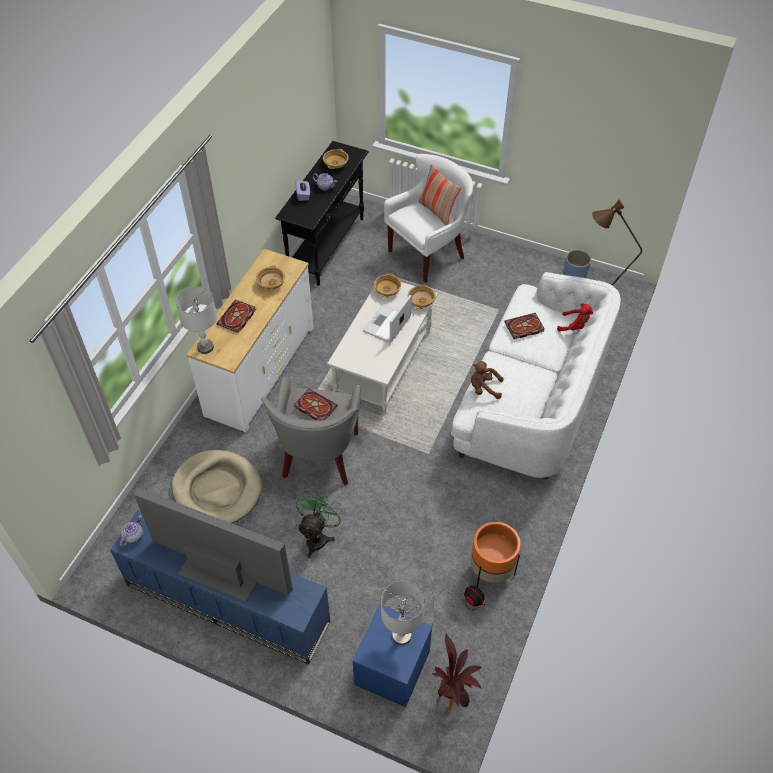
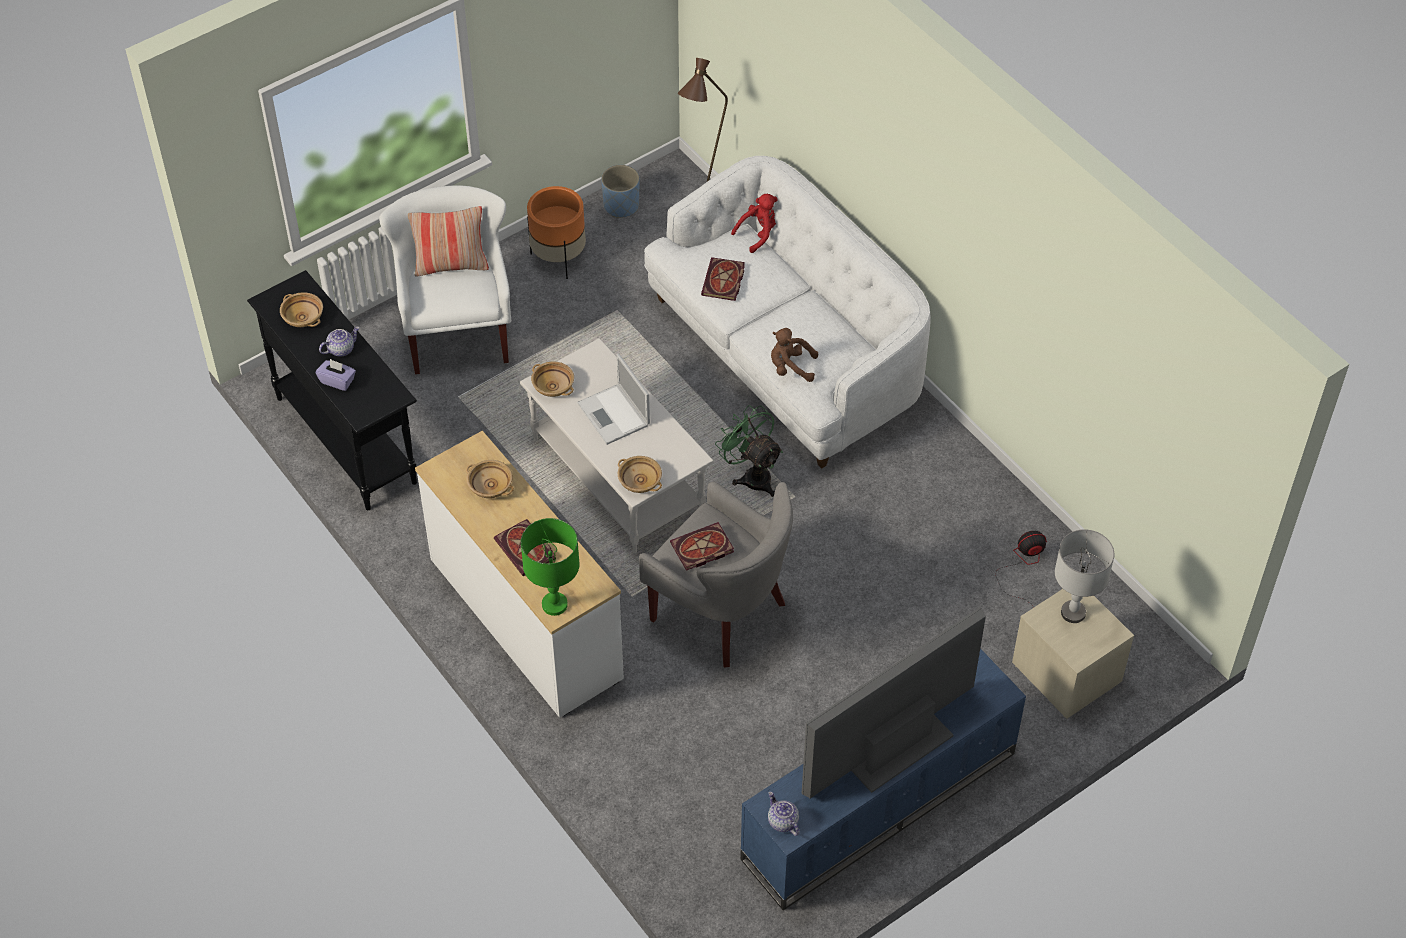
camera: 60 degrees left, 0 degrees up
beige dog bed [172,450,262,523] -> none
grey table lamp [176,286,217,354] -> green table lamp [521,518,580,616]
green fan [296,491,344,558] -> green fan moved to [715,405,783,497]
blue nightstand [352,604,432,707] -> beige nightstand [1012,589,1134,719]
beige bowl [408,284,436,309] -> beige bowl moved to [618,456,662,493]
potted plant [432,634,482,711] -> none
orange planter [470,522,521,587] -> orange planter moved to [527,186,586,279]
brown plush toy [471,361,504,399] -> brown plush toy turned 60 degrees clockwise [771,328,818,382]

